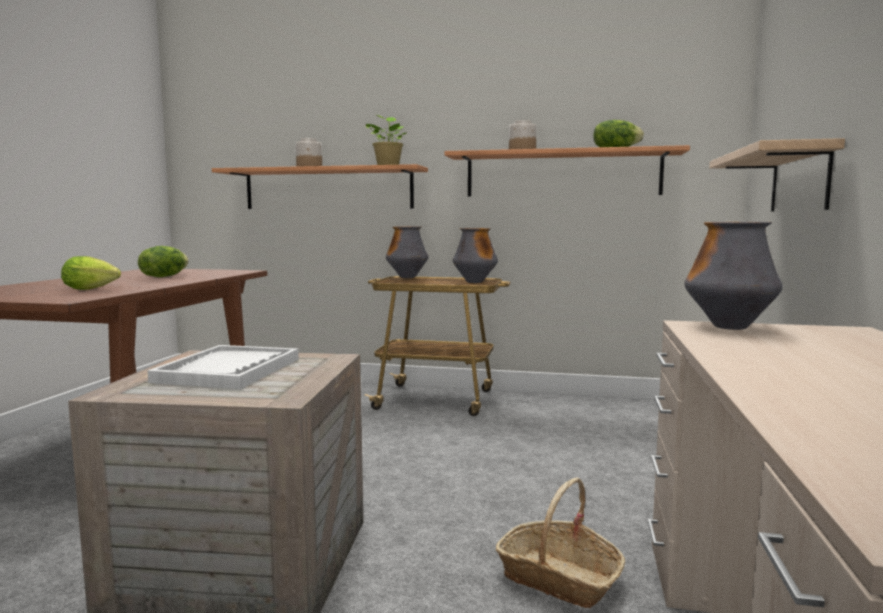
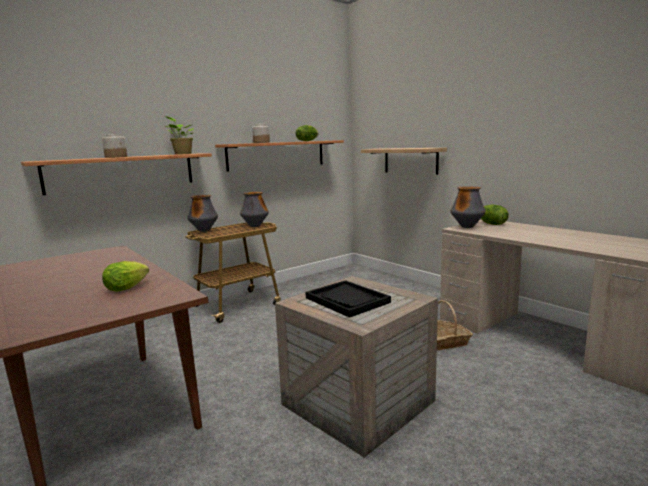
camera: 50 degrees left, 5 degrees up
lettuce [138,246,189,277] -> lettuce moved to [481,205,509,225]
white tray [148,345,299,389] -> black tray [306,280,391,318]

